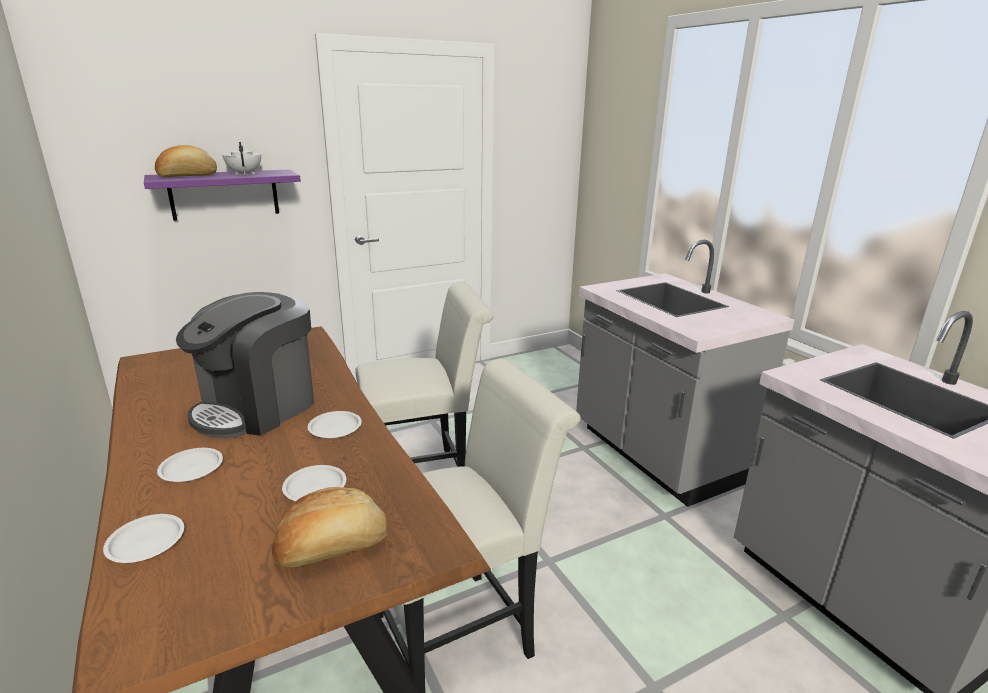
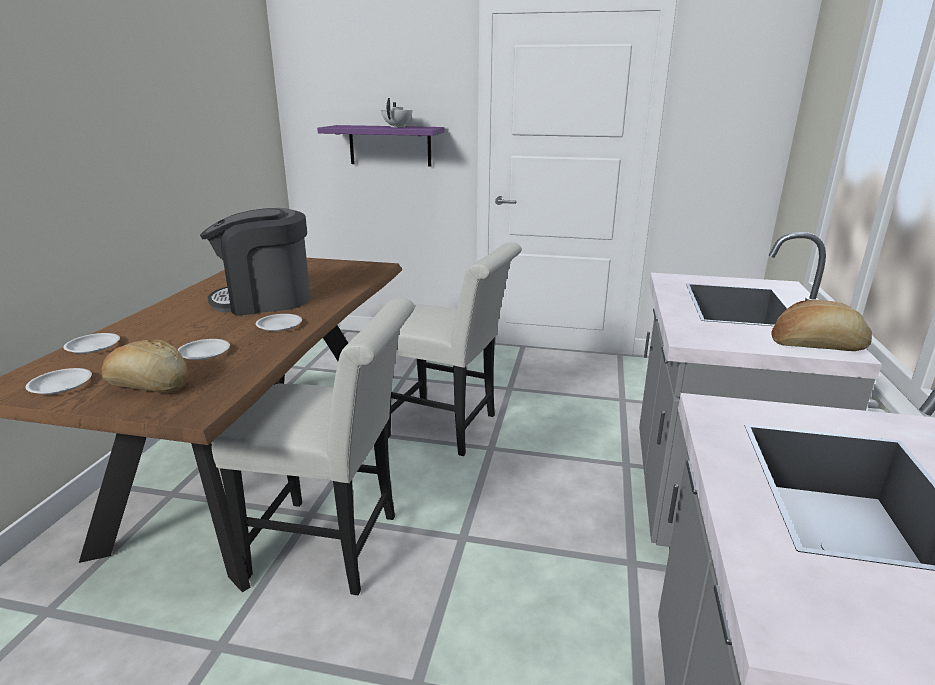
camera: 40 degrees right, 0 degrees up
bread [155,145,217,177] -> bread moved to [771,300,872,351]
white plate [157,448,223,482] -> white plate moved to [26,368,92,394]

